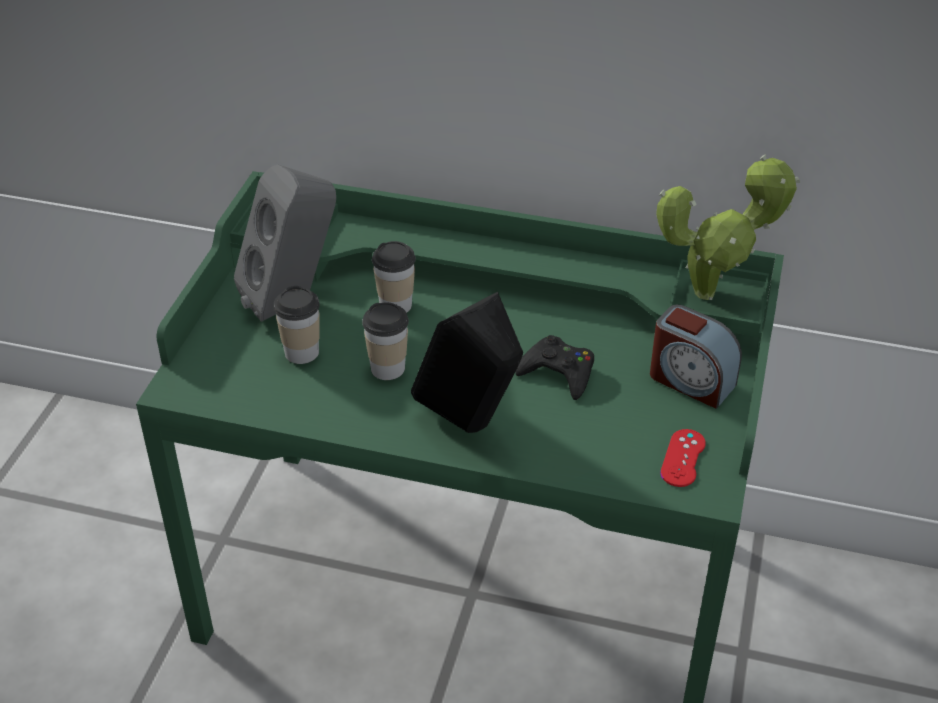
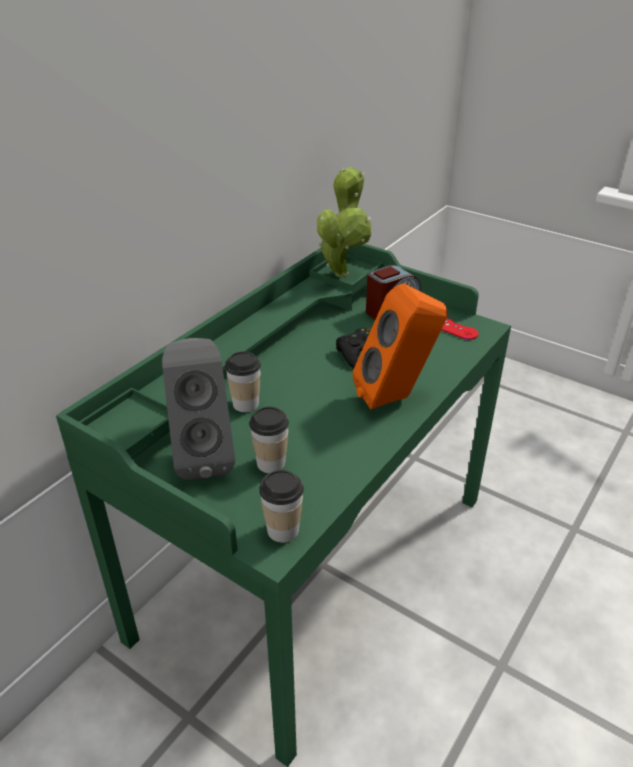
camera: 70 degrees left, 5 degrees down
cup [362,302,409,380] -> cup moved to [259,470,304,543]
black speaker [411,292,523,433] -> orange speaker [353,283,448,409]

